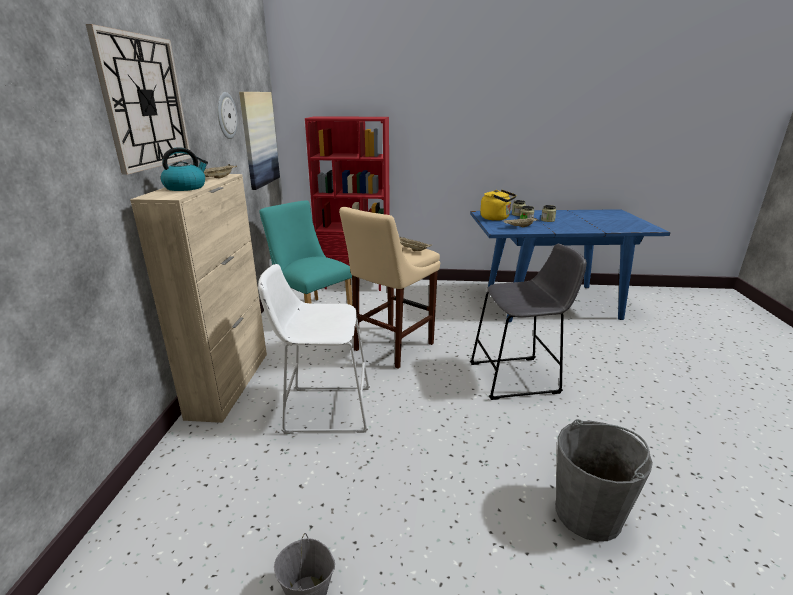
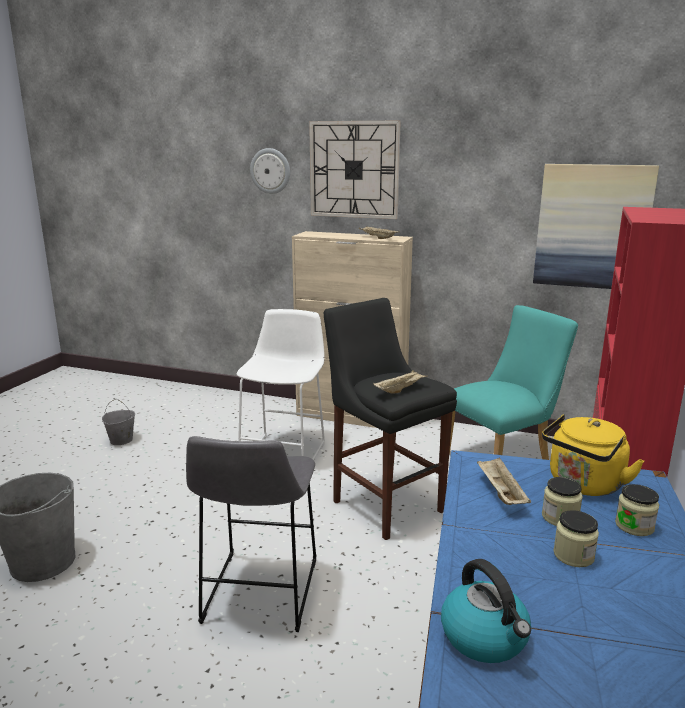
camera: 105 degrees right, 5 degrees down
kettle [161,147,208,191] -> kettle moved to [441,559,531,663]
wall clock [217,92,238,139] -> wall clock moved to [250,148,290,194]
beige stool [339,207,440,369] -> black stool [324,298,457,540]

